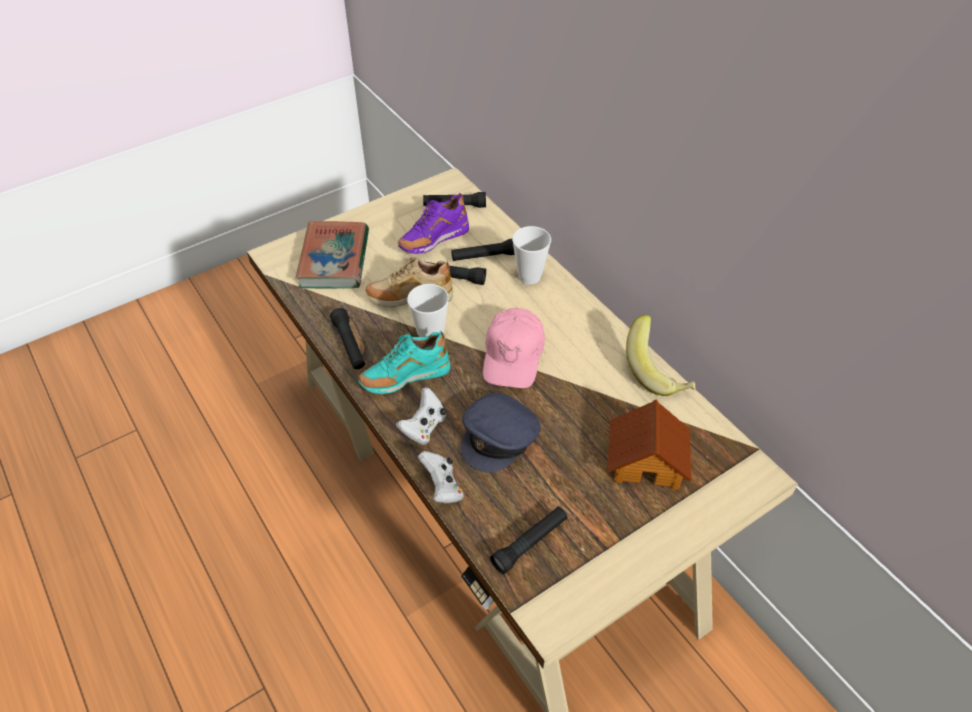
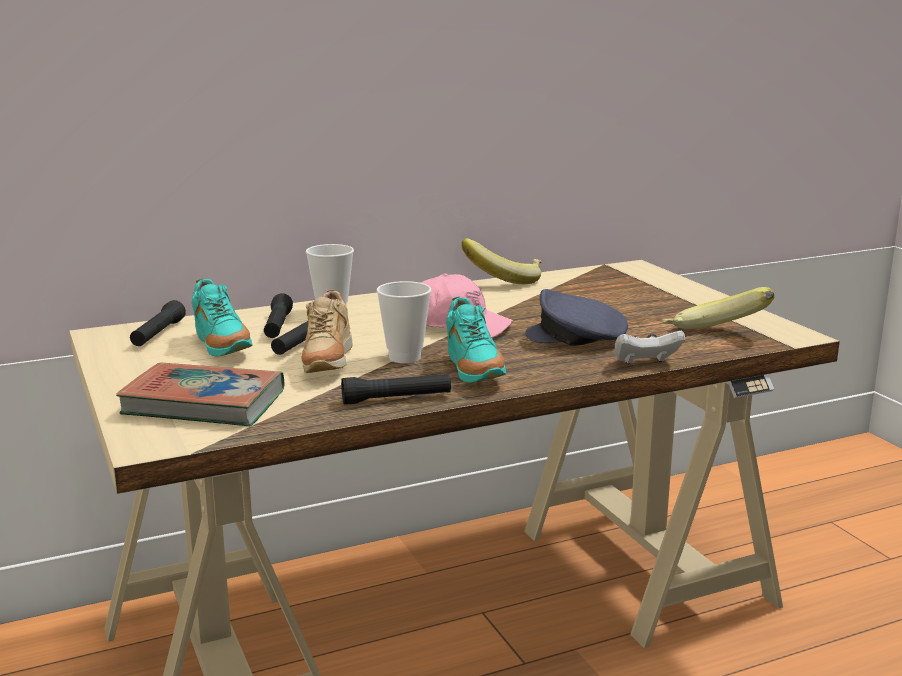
camera: 80 degrees left, 30 degrees down
white game controller [396,388,446,445] -> none
purple shoe [398,193,469,254] -> turquoise shoe [192,278,253,357]
grey cap [460,393,540,473] -> grey cap turned 150 degrees clockwise [525,289,628,346]
black flashlight [490,506,567,574] -> banana [662,287,775,329]
toy house [608,400,691,490] -> none

